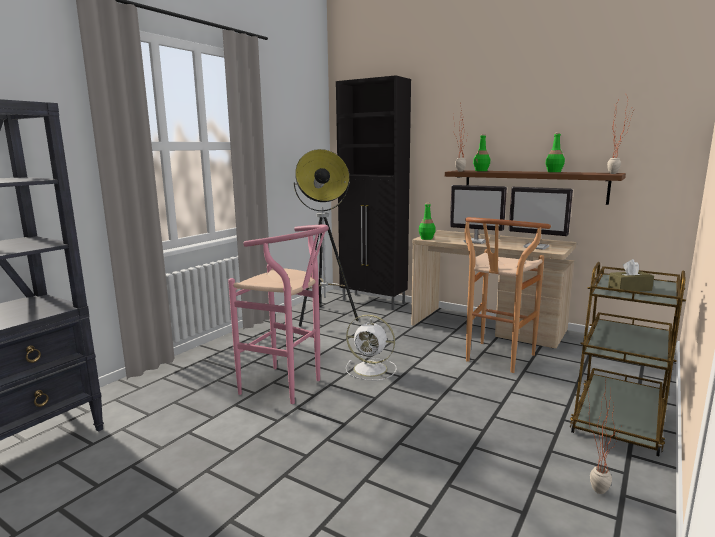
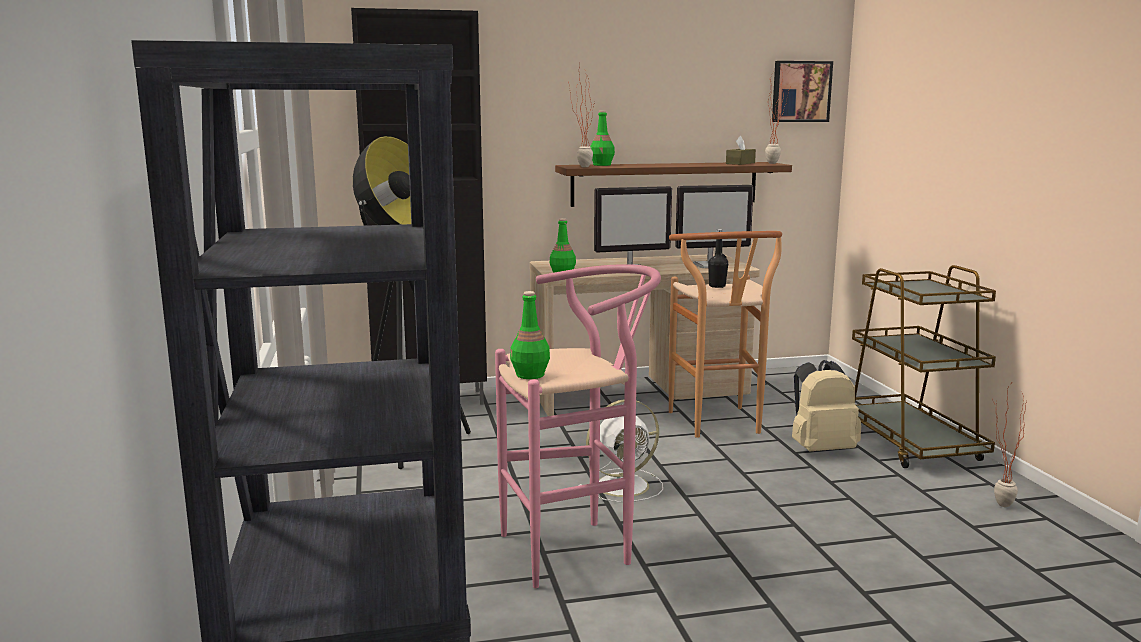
camera: 45 degrees left, 0 degrees up
green bottle [545,133,565,172] -> green bottle moved to [510,291,550,379]
brown tissue box [608,259,654,292] -> brown tissue box moved to [726,136,756,165]
none -> black bottle [708,229,728,288]
none -> picture [772,61,833,122]
none -> beige backpack [792,360,861,451]

